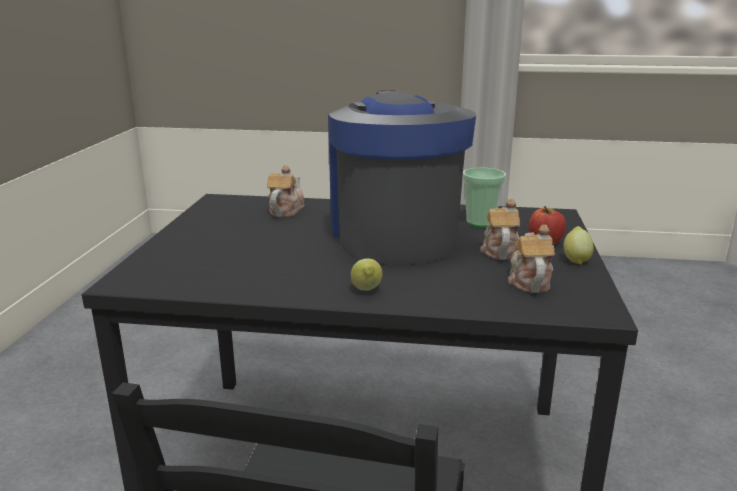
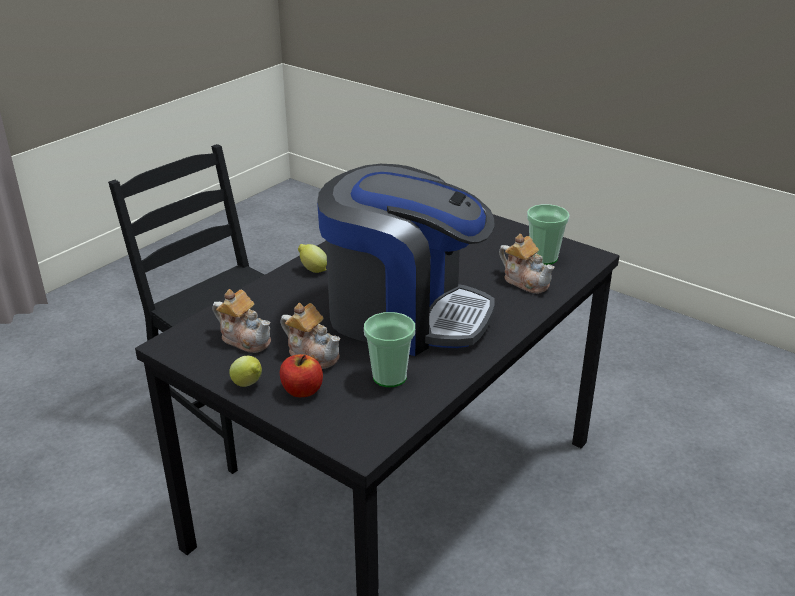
camera: 120 degrees right, 10 degrees up
none -> cup [527,204,570,265]

